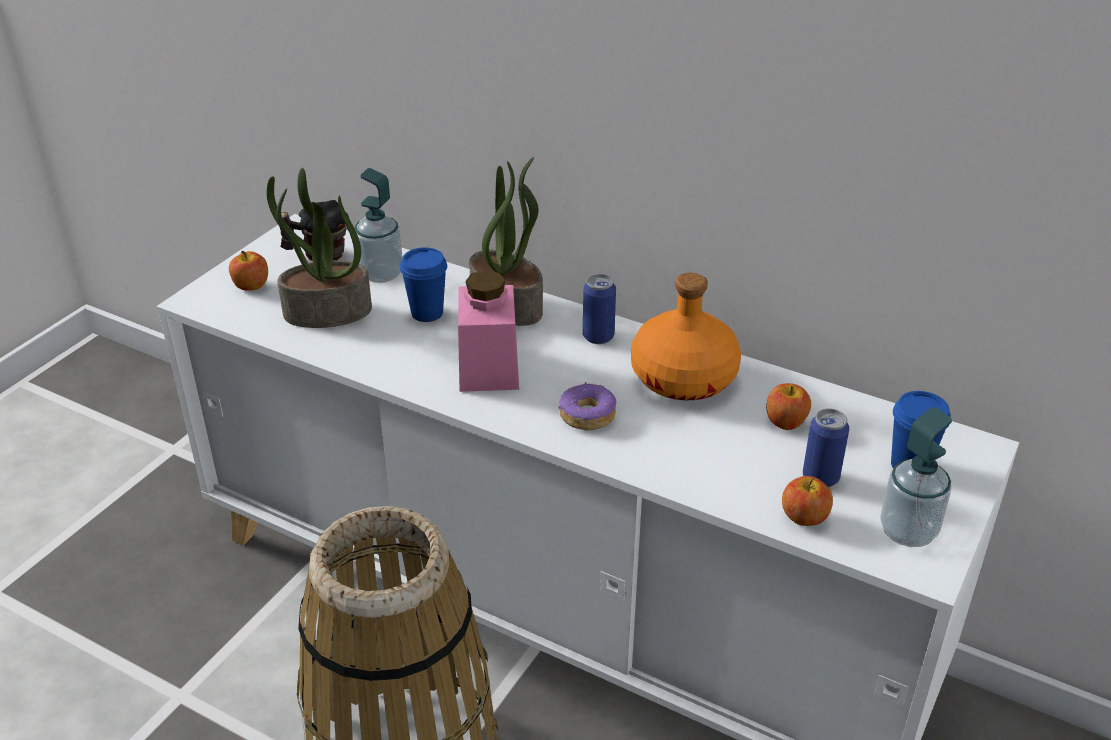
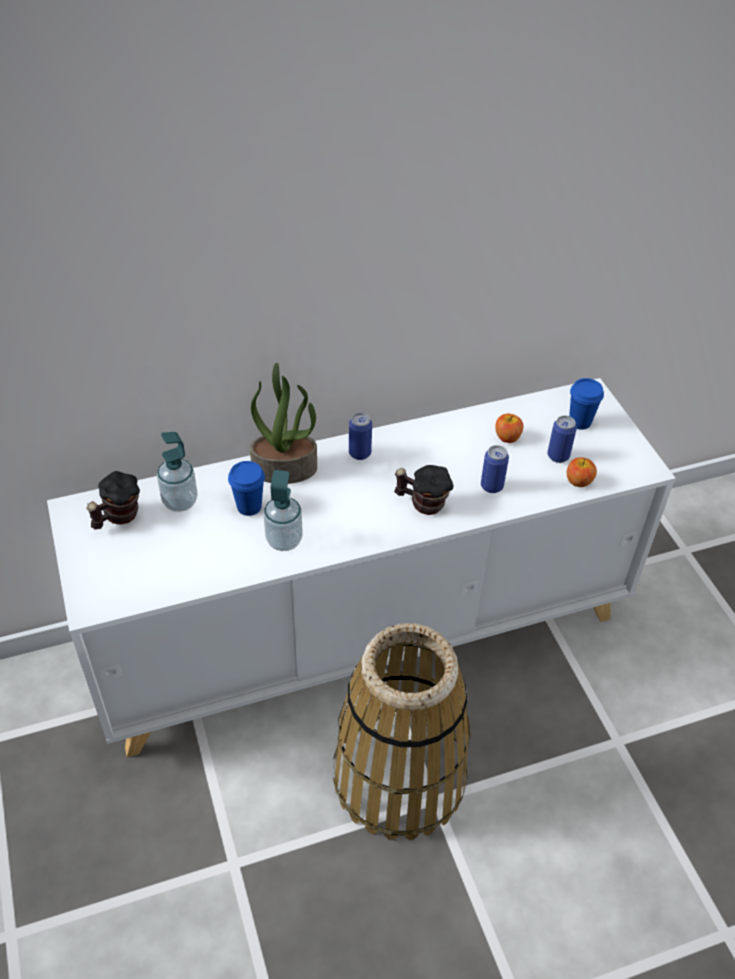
camera: 50 degrees left, 10 degrees up
apple [229,251,268,291] -> none
potted plant [267,168,372,328] -> none
pink jar [458,270,519,392] -> none
donut [558,382,617,431] -> mug [394,465,453,515]
orange bottle [631,273,741,400] -> none
soap dispenser [880,407,952,547] -> soap dispenser moved to [264,470,303,551]
none -> can [481,445,509,493]

